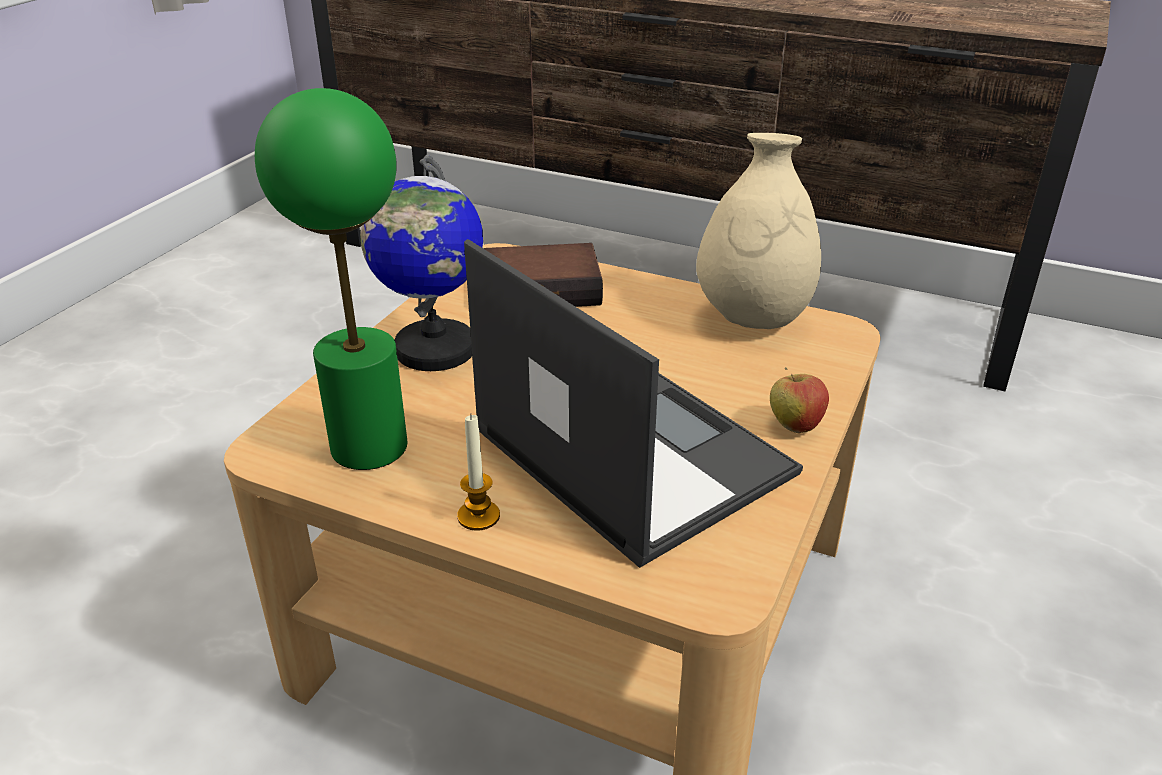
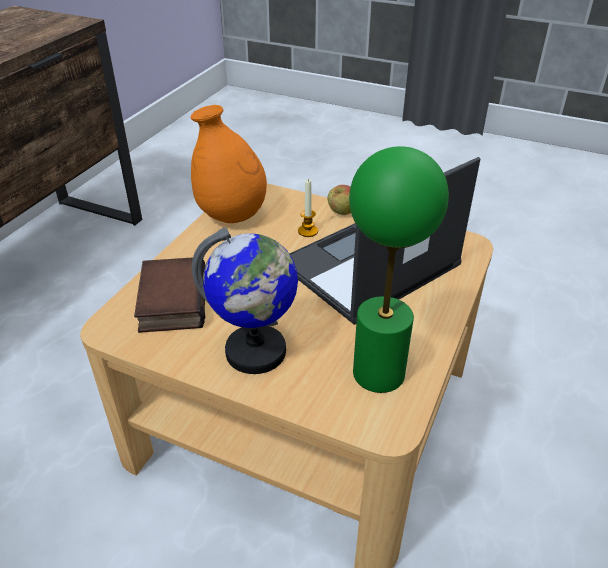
camera: 90 degrees left, 5 degrees up
candle [457,414,500,531] -> candle moved to [298,179,318,237]
beige vase [696,133,821,329] -> orange vase [190,105,267,223]

